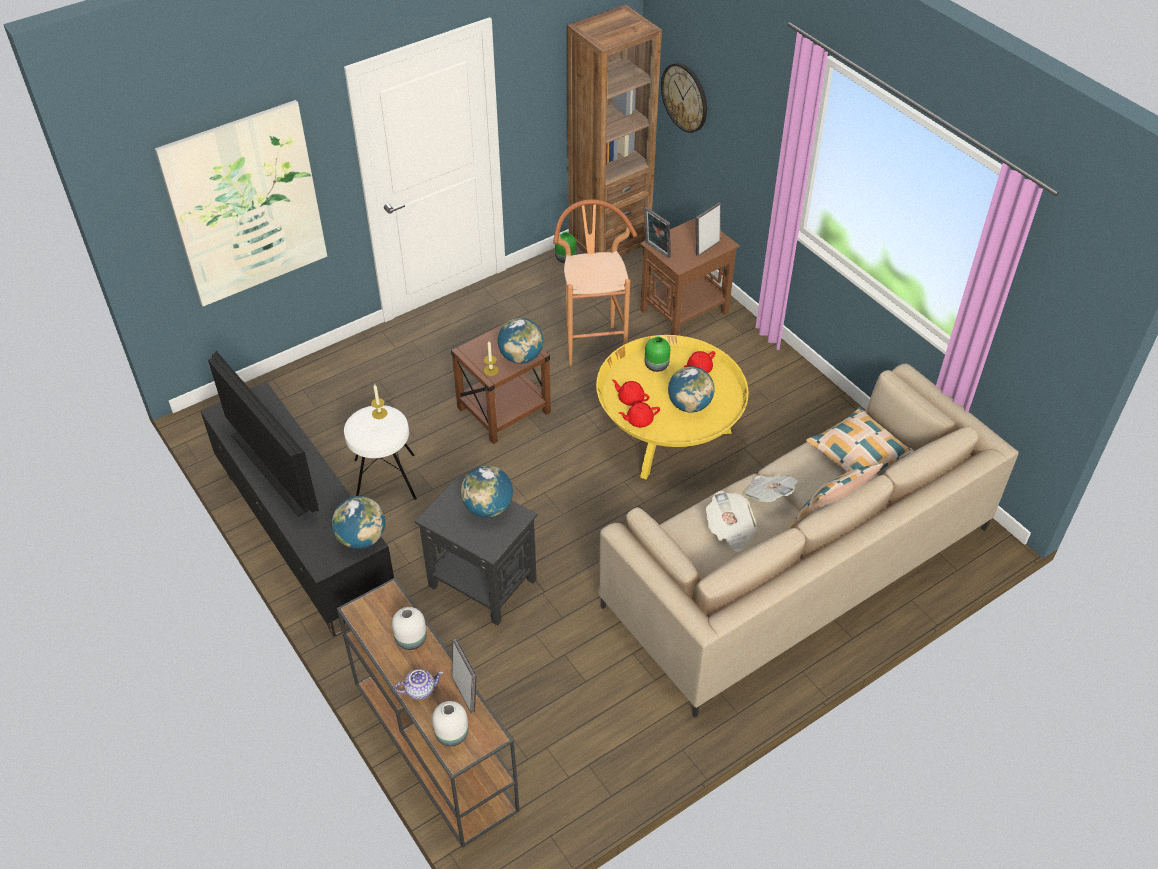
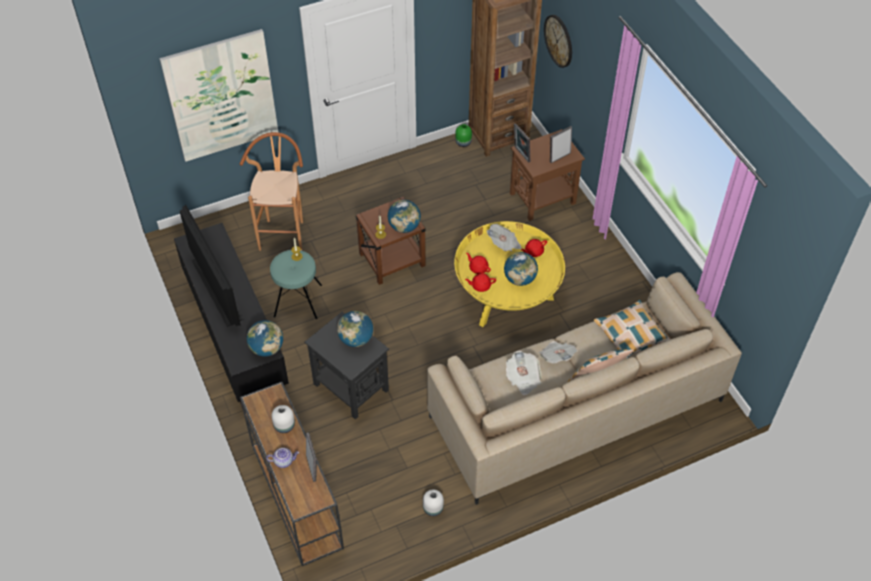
camera: 10 degrees right, 5 degrees up
white stool [344,405,417,500] -> turquoise stool [270,250,322,319]
white vase [432,701,468,746] -> white vase moved to [423,490,444,516]
brown stool [553,199,637,366] -> brown stool moved to [240,132,303,251]
green vase [645,336,670,372] -> newspaper [487,224,522,251]

